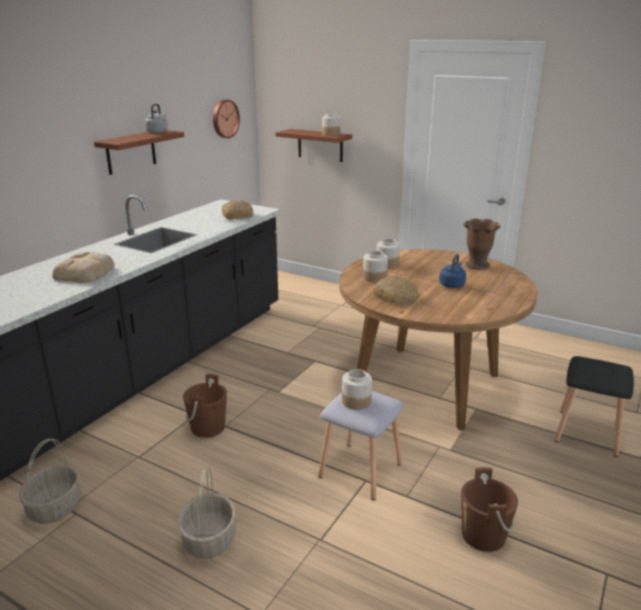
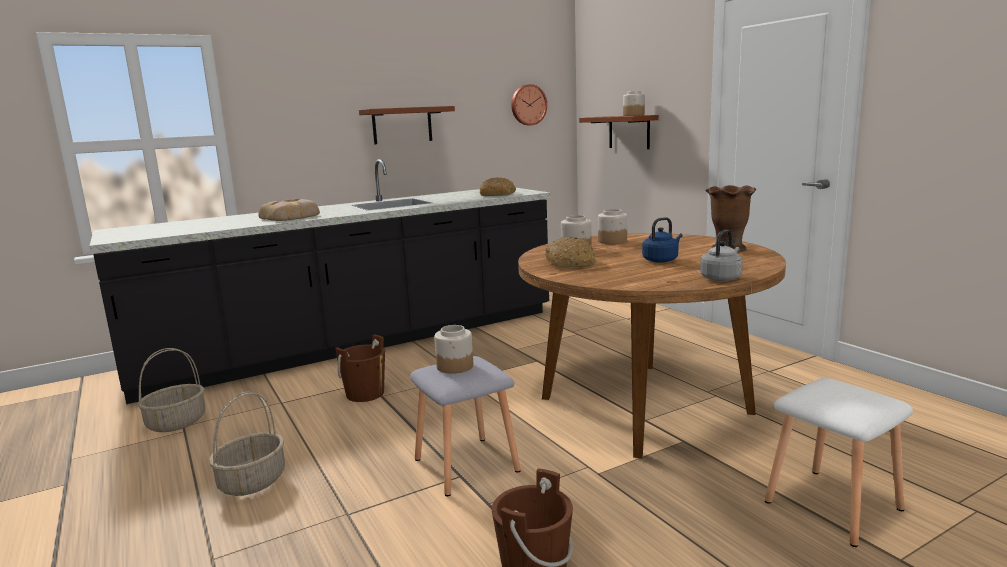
camera: 30 degrees right, 10 degrees down
grey kettle [145,104,168,133] -> grey kettle moved to [700,230,743,281]
black stool [555,356,634,457] -> white stool [765,378,913,547]

